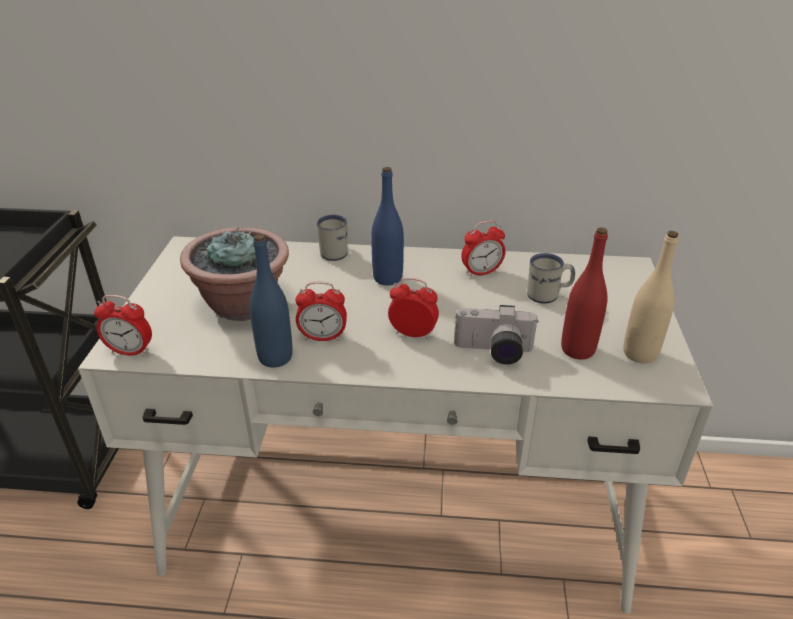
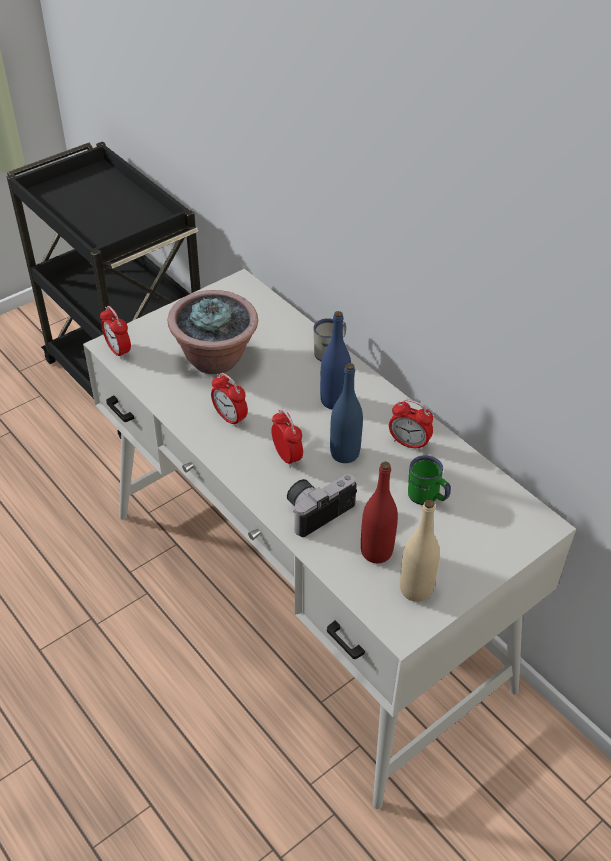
camera: 45 degrees right, 10 degrees up
blue bottle [250,234,293,368] -> blue bottle moved to [330,363,363,463]
camera [454,305,539,365] -> camera turned 90 degrees clockwise [287,474,357,537]
white mug [527,253,575,304] -> green mug [408,455,451,505]

